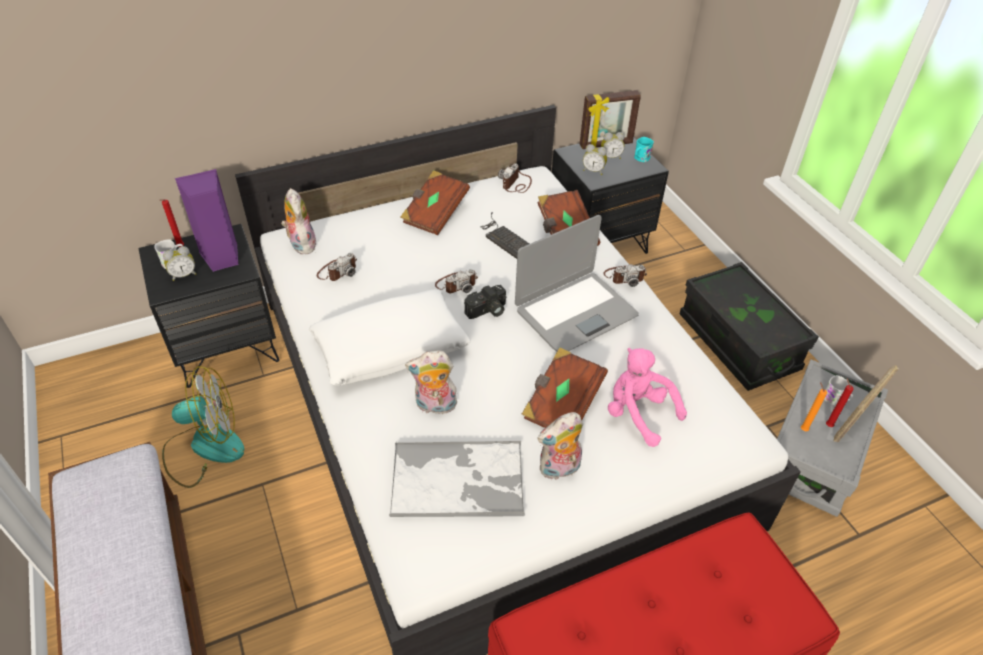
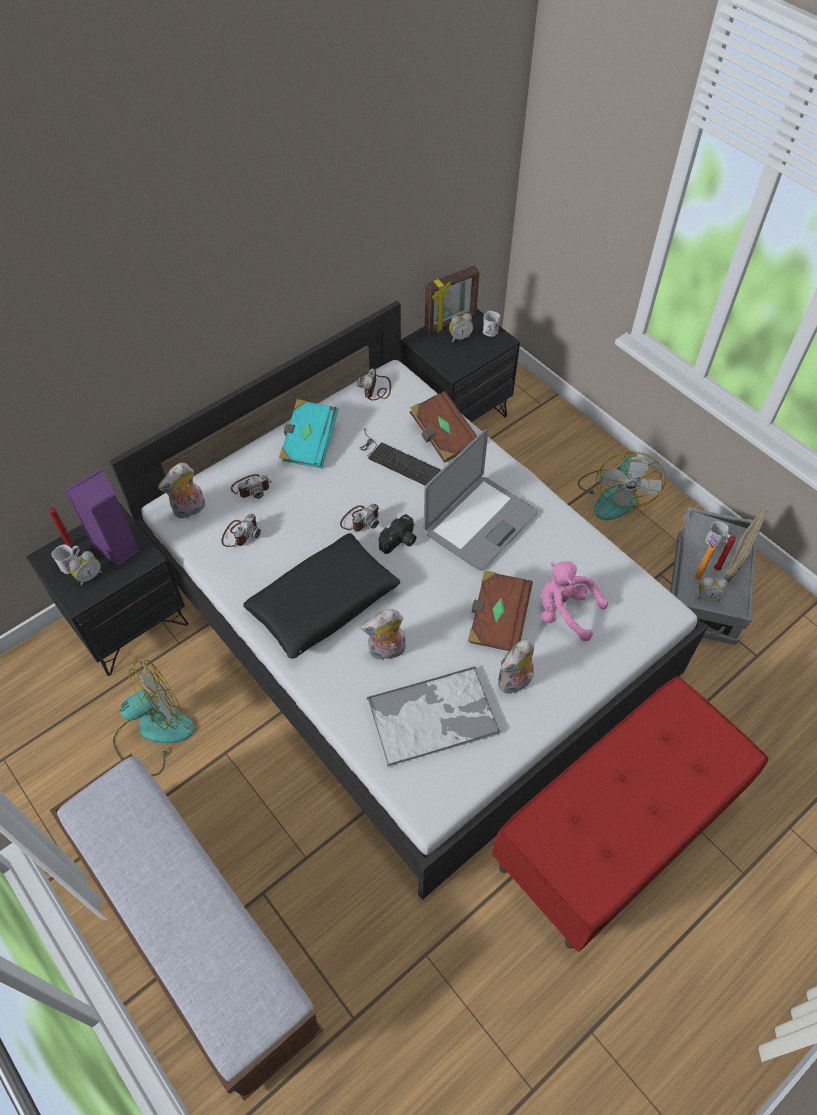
camera: 15 degrees left, 10 degrees up
plush toy [281,188,318,254] -> plush toy turned 90 degrees counterclockwise [158,463,205,519]
white pillow [309,289,471,386] -> black pillow [243,533,401,659]
brown book [400,170,470,235] -> turquoise book [279,399,339,468]
alarm clock [583,144,607,175] -> alarm clock moved to [697,577,728,601]
camera [604,264,647,287] -> camera moved to [231,474,272,499]
turquoise mug [634,137,654,162] -> white mug [483,311,500,337]
black storage box [679,262,819,391] -> fan [578,451,666,520]

